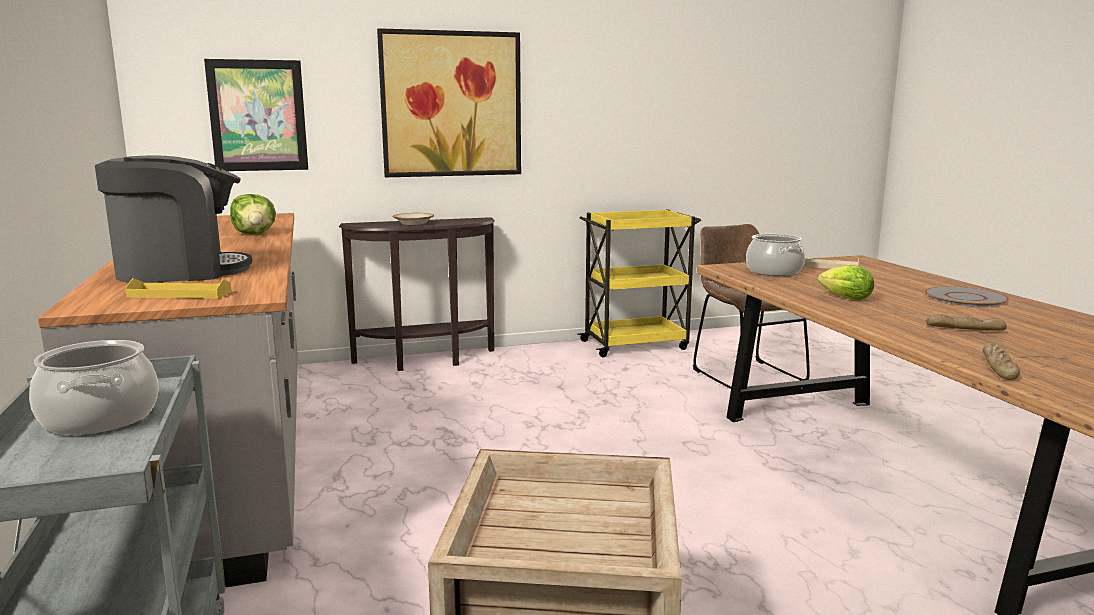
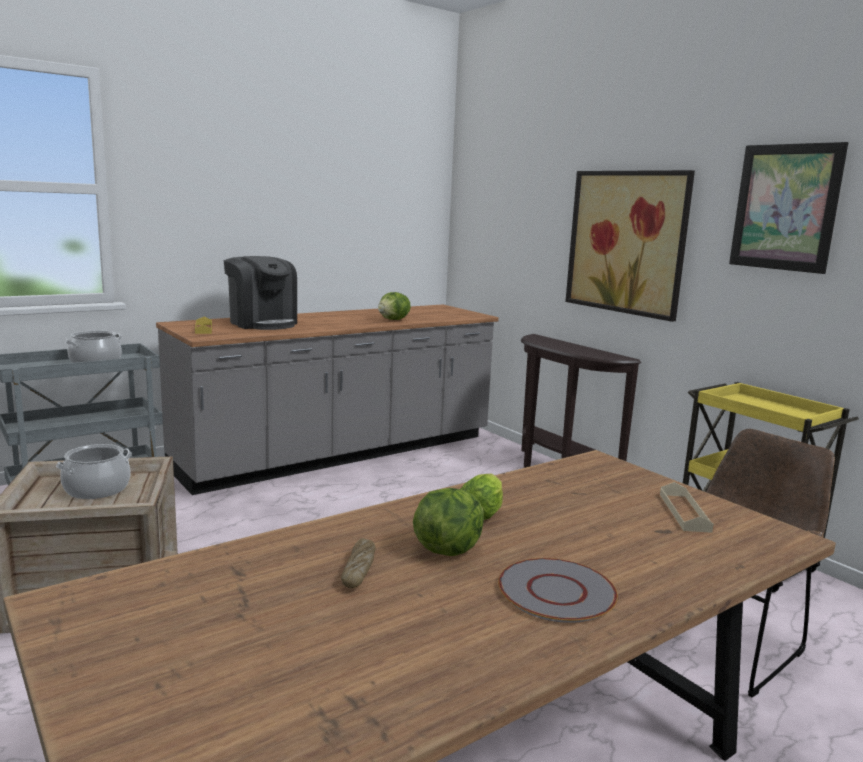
camera: 70 degrees right, 0 degrees up
picture [204,59,308,171] -> picture moved to [729,142,848,274]
bowl [393,213,434,226] -> none
cooking pot [746,234,805,276] -> cooking pot moved to [56,444,132,499]
bread [983,343,1020,380] -> none
none -> lettuce [413,488,484,556]

